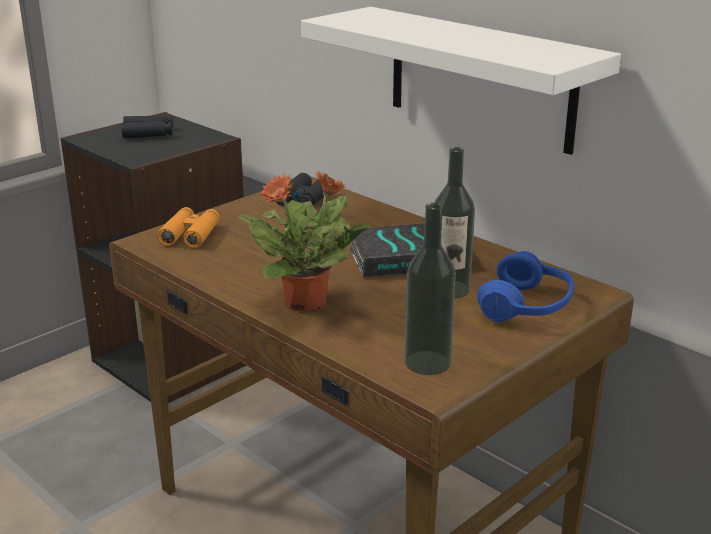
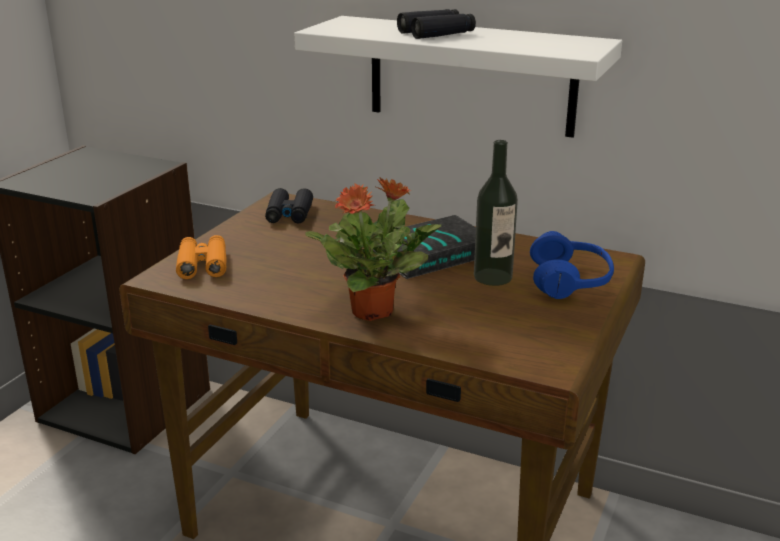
camera: 20 degrees left, 0 degrees up
black binoculars [122,115,173,138] -> black binoculars moved to [397,9,476,39]
bottle [405,203,456,375] -> none

